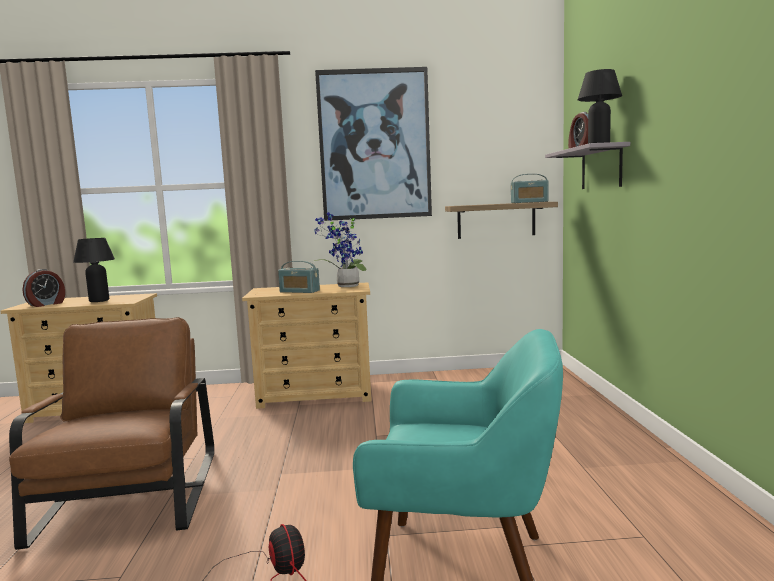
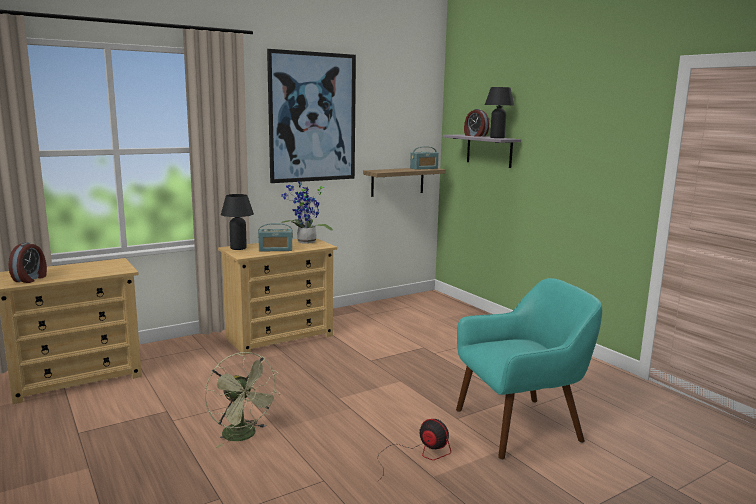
camera: 30 degrees left, 5 degrees up
brown armchair [9,317,214,550] -> green fan [205,352,280,448]
black table lamp [73,238,115,302] -> black table lamp moved to [221,194,254,250]

